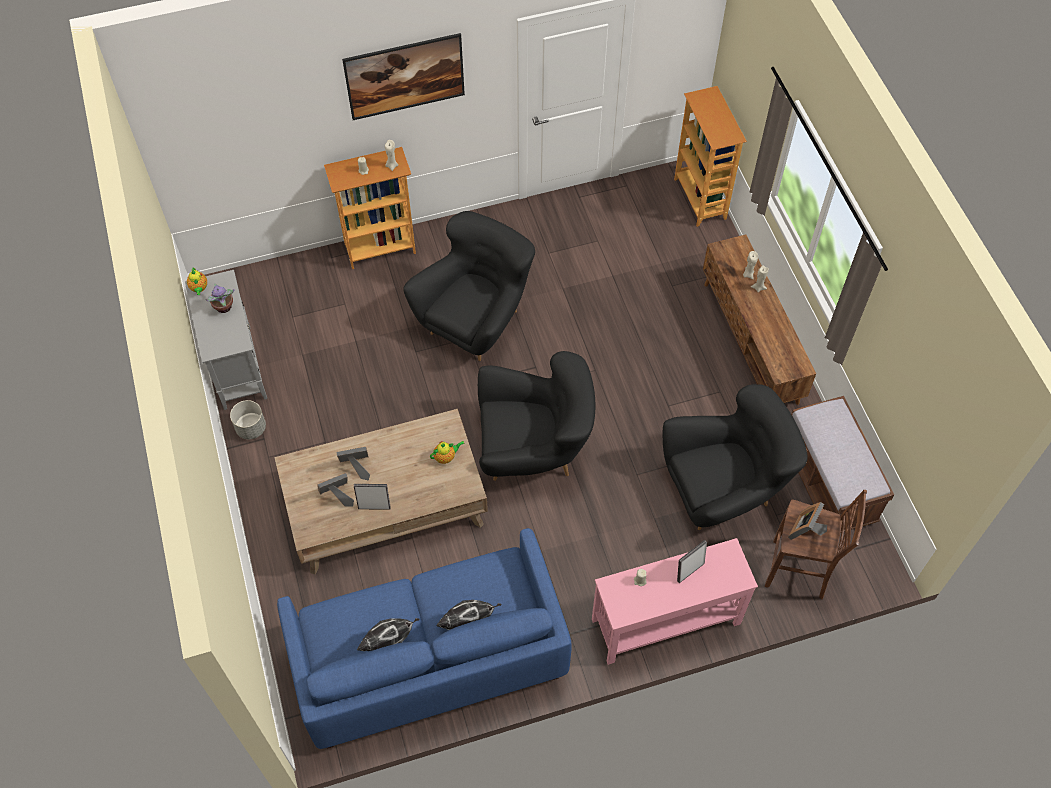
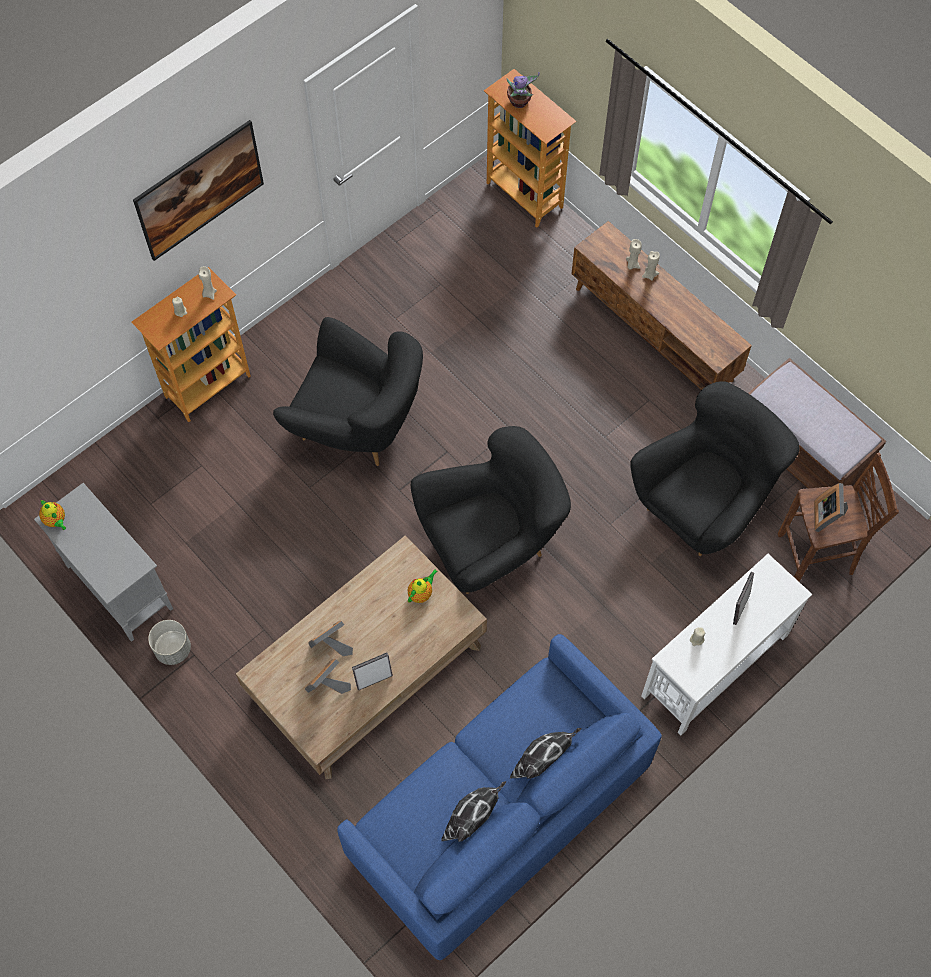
camera: 25 degrees left, 5 degrees up
potted plant [205,283,234,313] -> potted plant moved to [506,72,539,108]
black armchair [403,211,535,361] -> black armchair turned 105 degrees clockwise [273,317,423,466]
pink console table [592,538,758,665] -> white console table [641,554,812,735]

